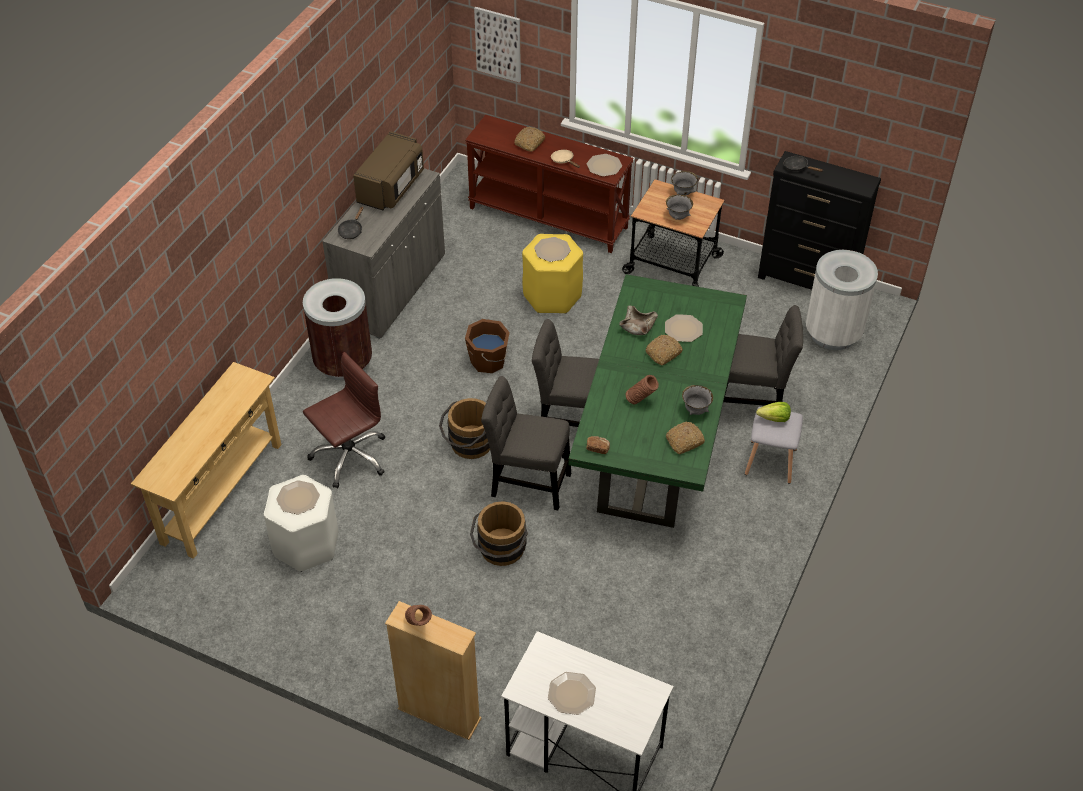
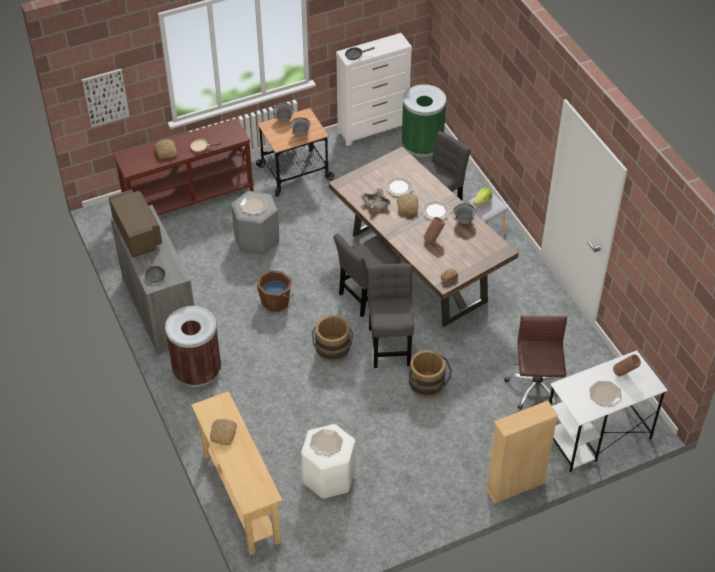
camera: 50 degrees left, 0 degrees up
brown office chair [303,352,385,488] -> brown office chair moved to [504,315,567,410]
brown vase [405,605,432,626] -> brown vase moved to [613,354,641,376]
grey chair [481,376,571,510] -> grey chair turned 120 degrees clockwise [367,263,414,368]
yellow stool [522,234,583,314] -> grey stool [231,191,279,255]
green dining table [568,274,747,528] -> brown dining table [329,147,519,327]
plate [587,154,622,177] -> plate moved to [421,200,451,220]
bread [666,422,705,454] -> bread moved to [210,419,237,445]
black dresser [758,151,881,290] -> white dresser [336,33,412,146]
white trash can [806,250,878,350] -> green trash can [402,84,446,157]

